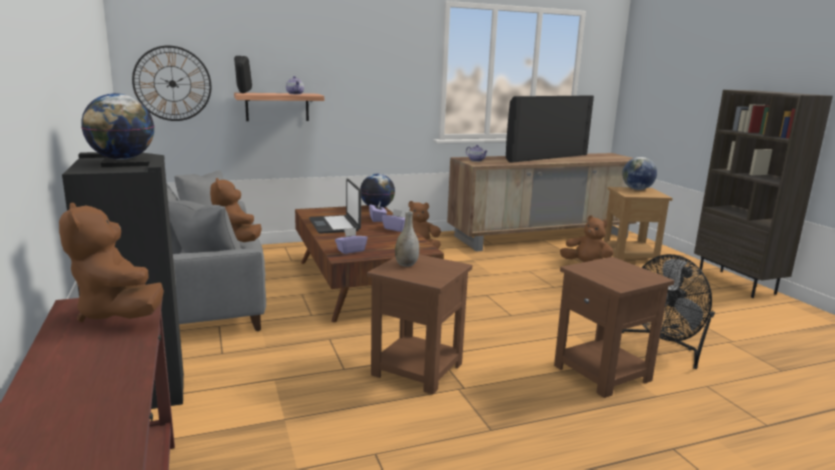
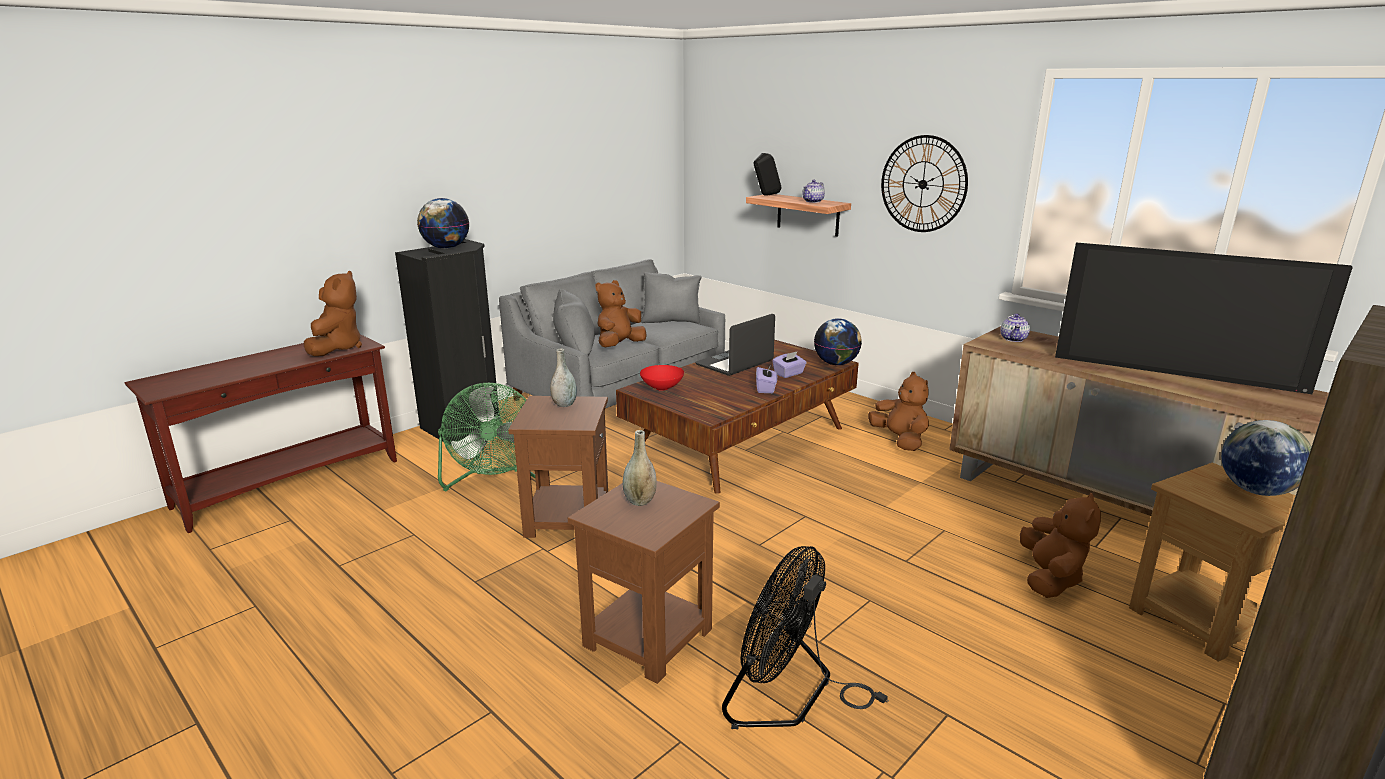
camera: 65 degrees right, 5 degrees up
brown plush toy [59,203,164,322] -> brown plush toy turned 150 degrees clockwise [304,271,362,356]
wall clock [132,46,211,121] -> wall clock moved to [881,135,968,232]
purple tissue box [335,228,368,254] -> red bowl [640,365,684,391]
none -> green fan [438,383,535,492]
none -> grey vase [622,430,657,506]

